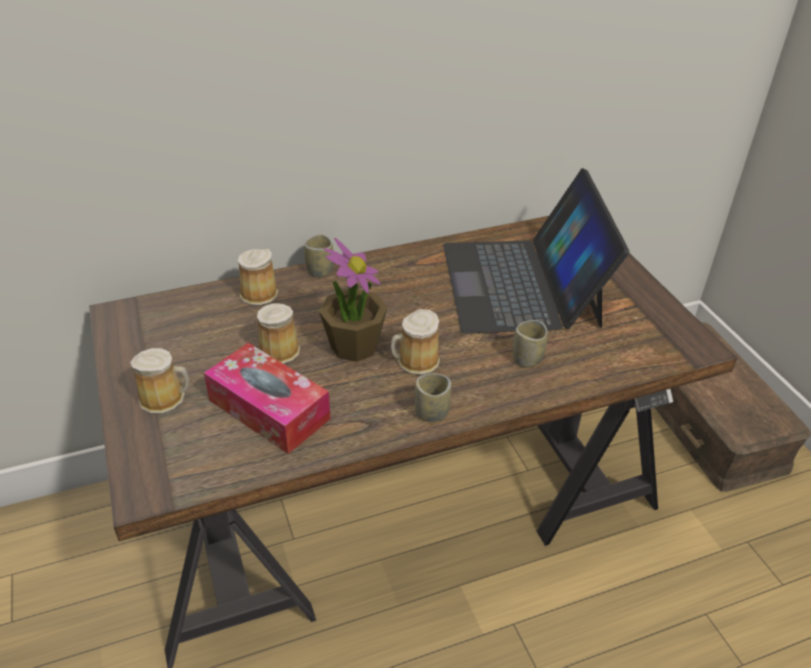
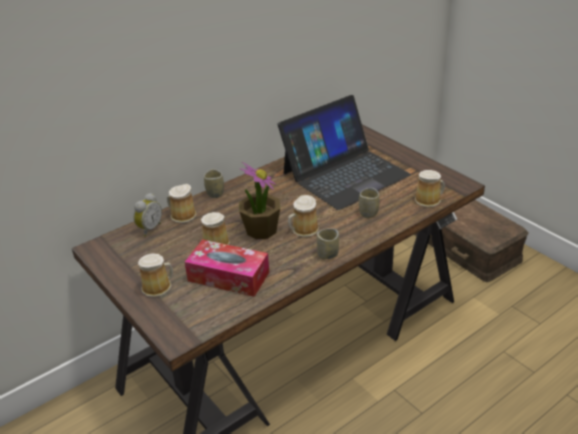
camera: 15 degrees left, 5 degrees down
laptop [443,168,629,333] -> laptop turned 105 degrees counterclockwise [278,95,411,210]
none -> alarm clock [133,193,162,237]
none -> mug [415,170,445,207]

